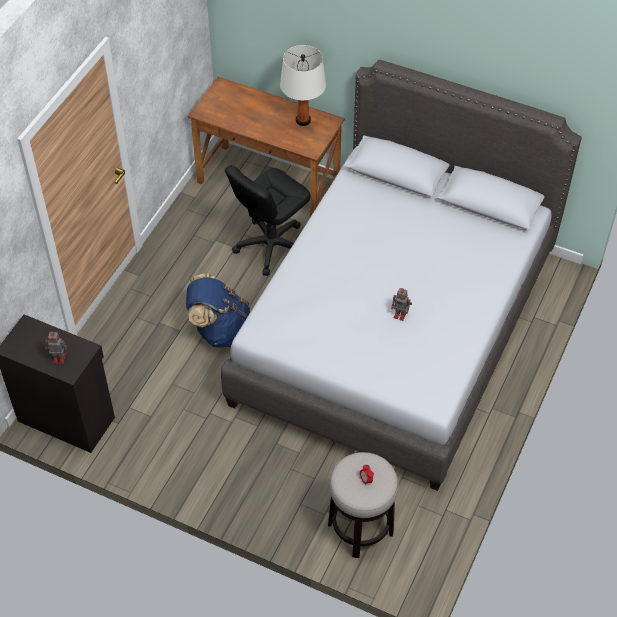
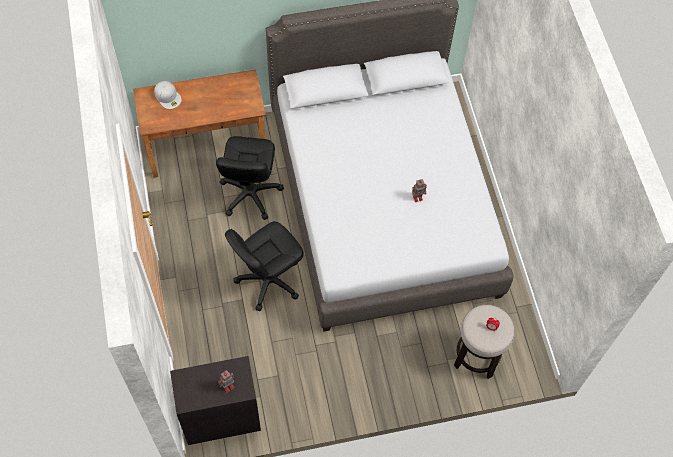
camera: 40 degrees left, 10 degrees up
blue backpack [186,273,250,348] -> black office chair [225,221,304,311]
white table lamp [280,45,326,126] -> none
none -> white cap [154,81,182,109]

